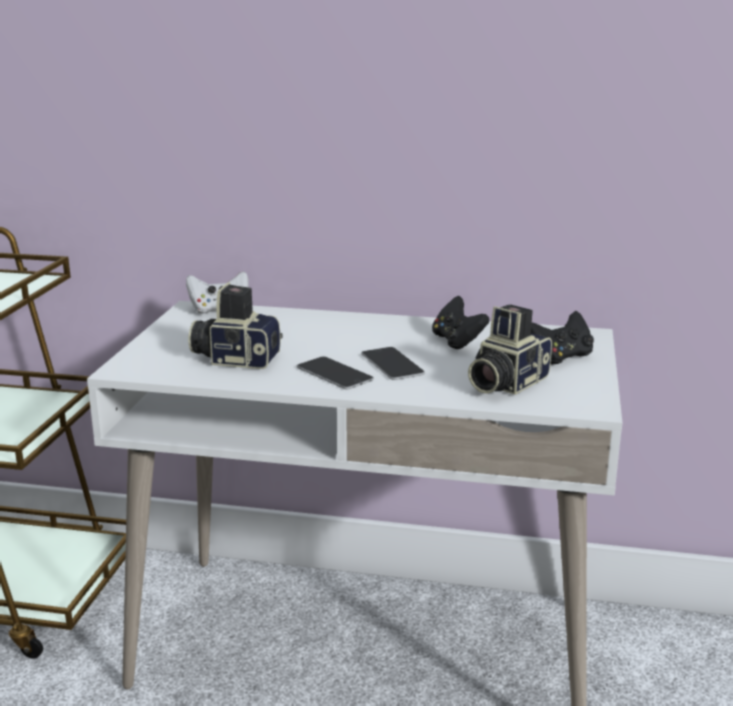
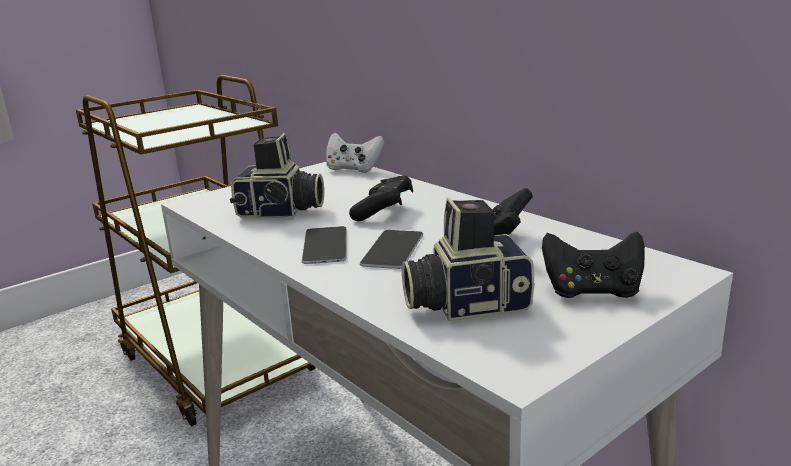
camera: 40 degrees right, 0 degrees up
camera [188,282,283,369] -> camera turned 135 degrees clockwise [230,133,324,218]
none -> black game controller [349,176,413,221]

